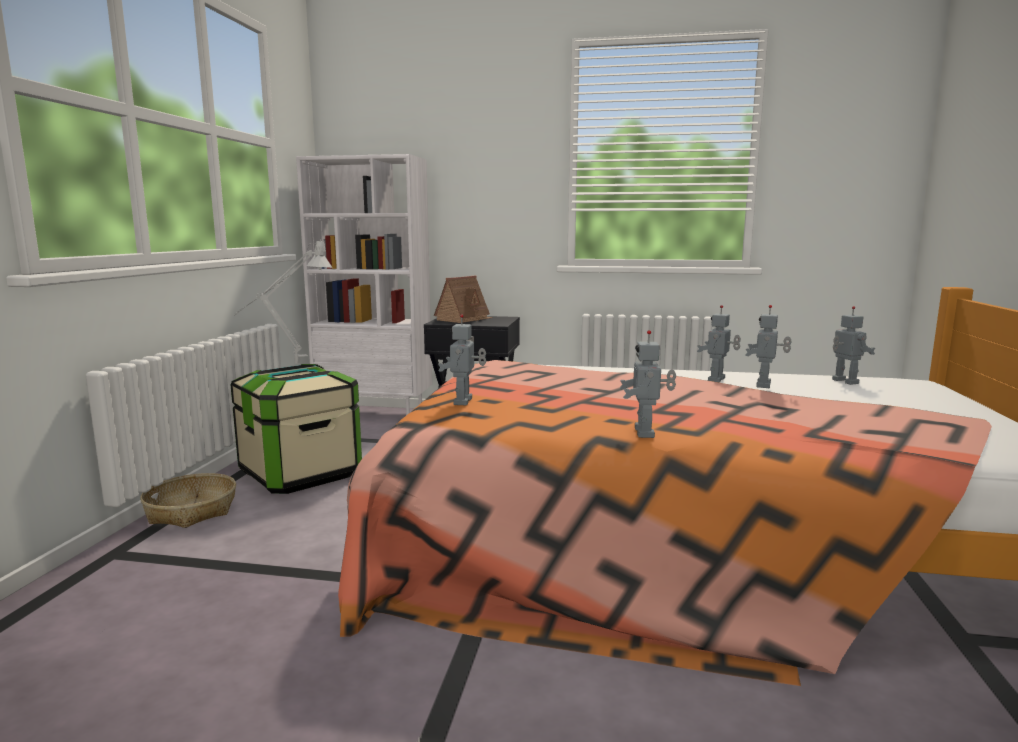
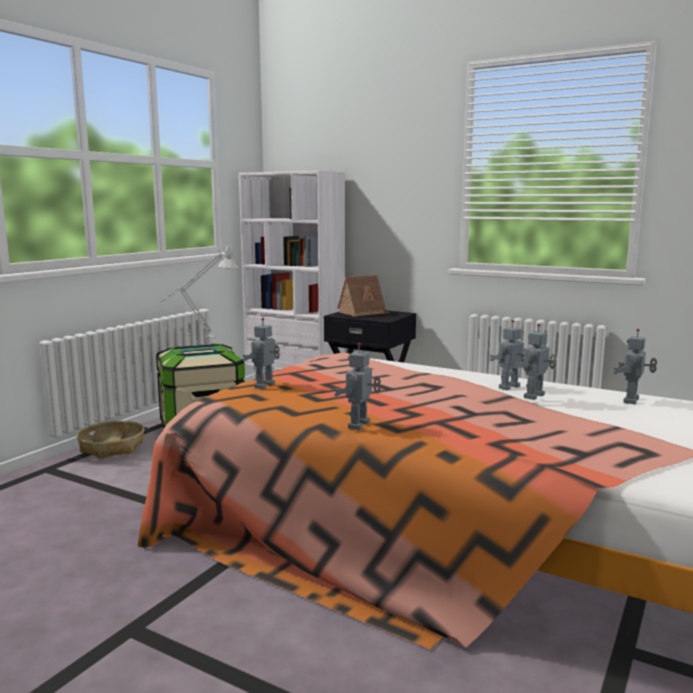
camera: 20 degrees right, 0 degrees up
toy robot [832,306,875,385] -> toy robot turned 150 degrees counterclockwise [613,329,657,404]

